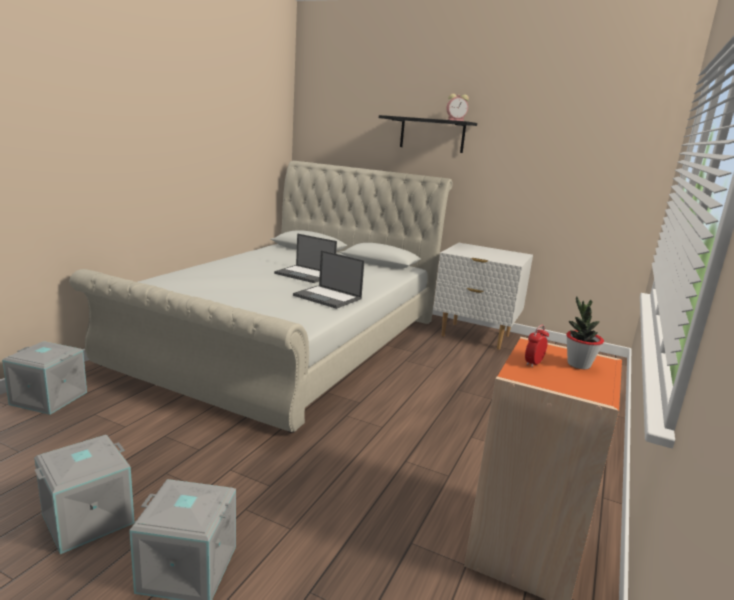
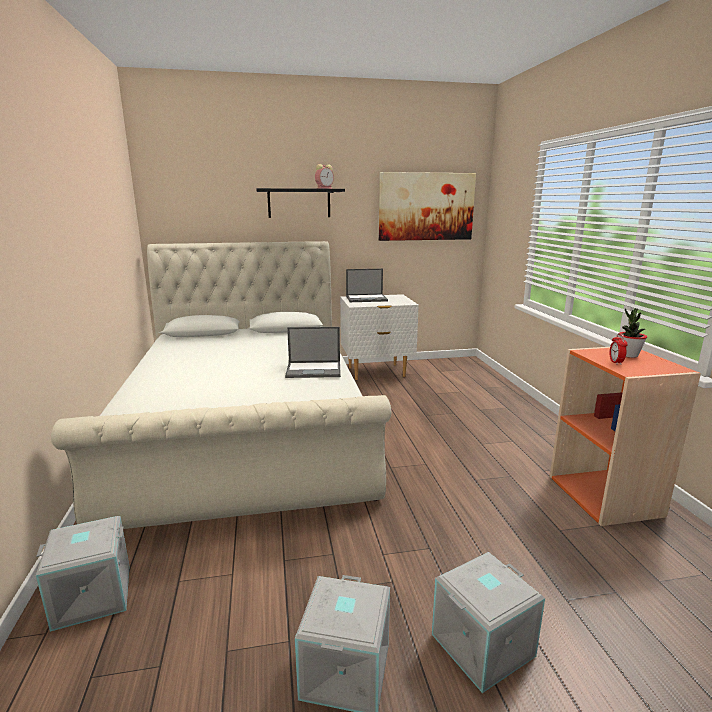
camera: 35 degrees left, 0 degrees up
laptop [274,234,337,283] -> laptop moved to [346,269,388,302]
none -> picture [379,172,476,241]

